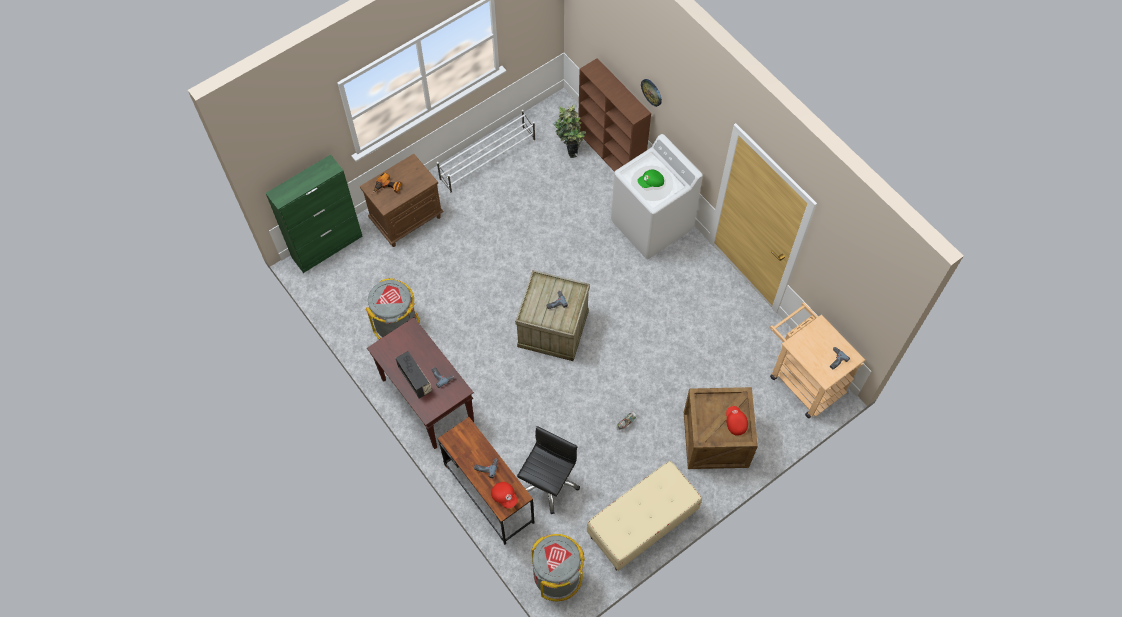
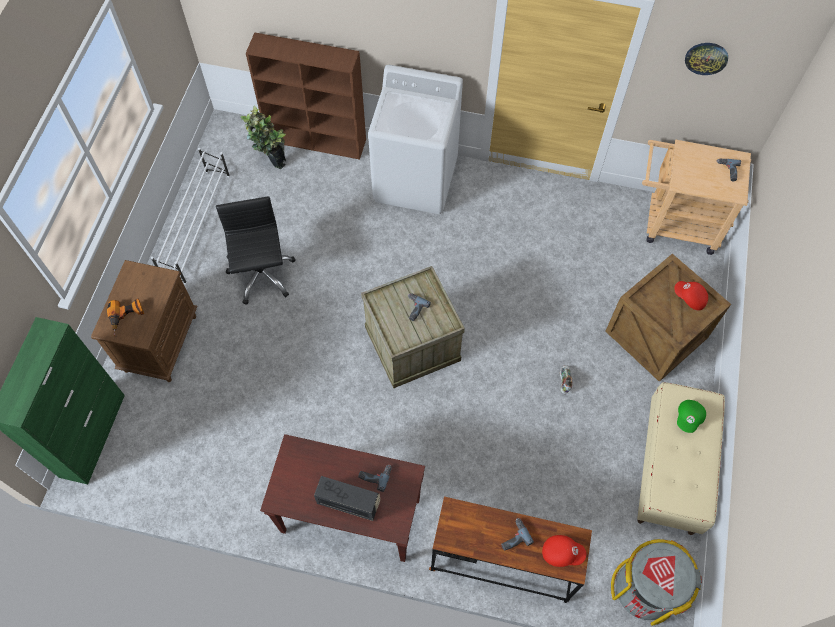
camera: 40 degrees left, 0 degrees up
grey trash can [366,278,420,340] -> none
black office chair [517,426,580,514] -> black office chair moved to [216,196,296,305]
green cap [638,170,664,188] -> green cap moved to [677,400,706,433]
wall clock [641,79,662,107] -> wall clock moved to [685,43,728,75]

